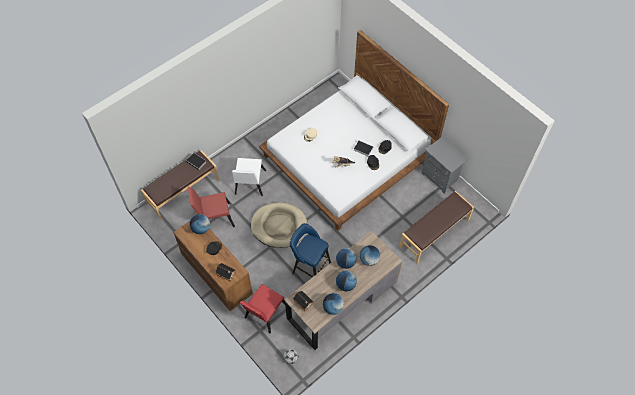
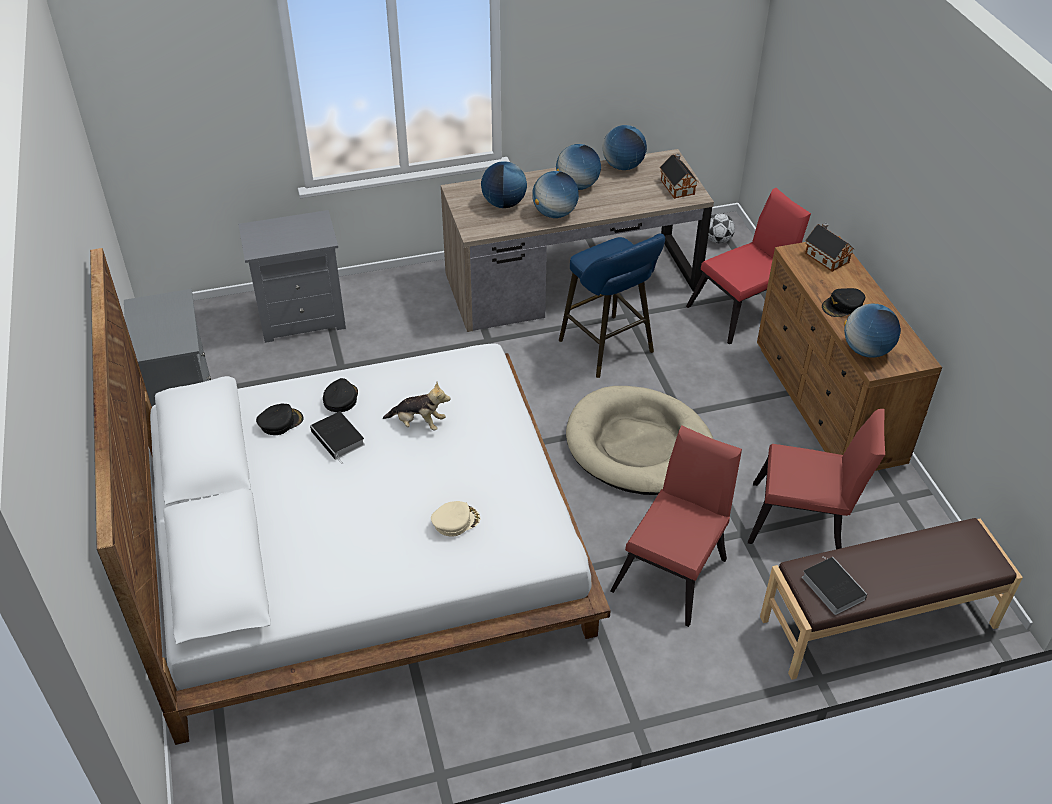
camera: 155 degrees left, 15 degrees down
white chair [232,158,266,196] -> red chair [610,426,742,627]
brown bench [399,191,474,264] -> grey nightstand [238,210,346,343]

